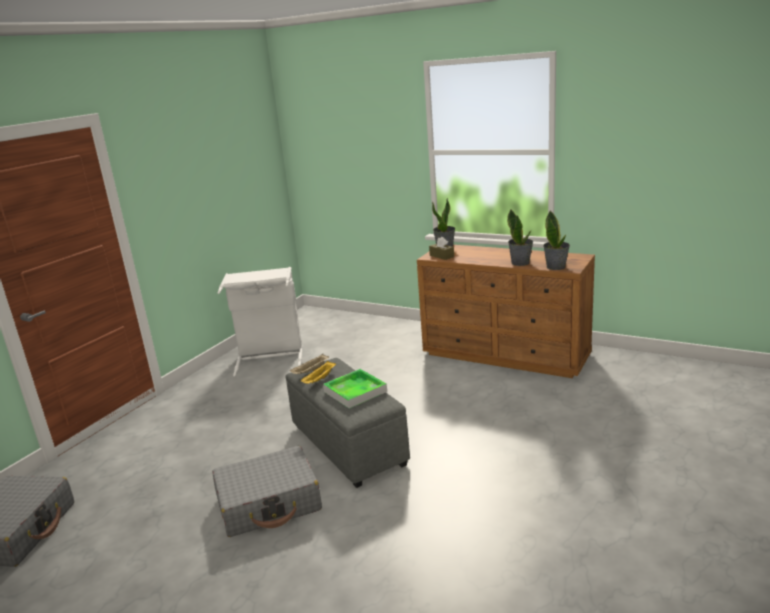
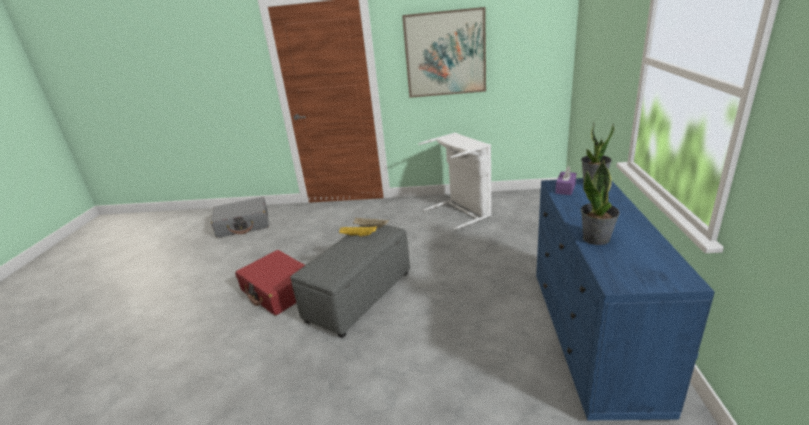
camera: 65 degrees right, 5 degrees up
grey suitcase [212,446,322,537] -> red suitcase [235,250,305,316]
tray [323,369,387,409] -> none
brown dresser [417,245,595,378] -> blue dresser [536,178,715,420]
brown tissue box [429,237,454,260] -> purple tissue box [555,166,576,195]
potted plant [543,211,570,270] -> none
none -> picture [402,7,486,98]

